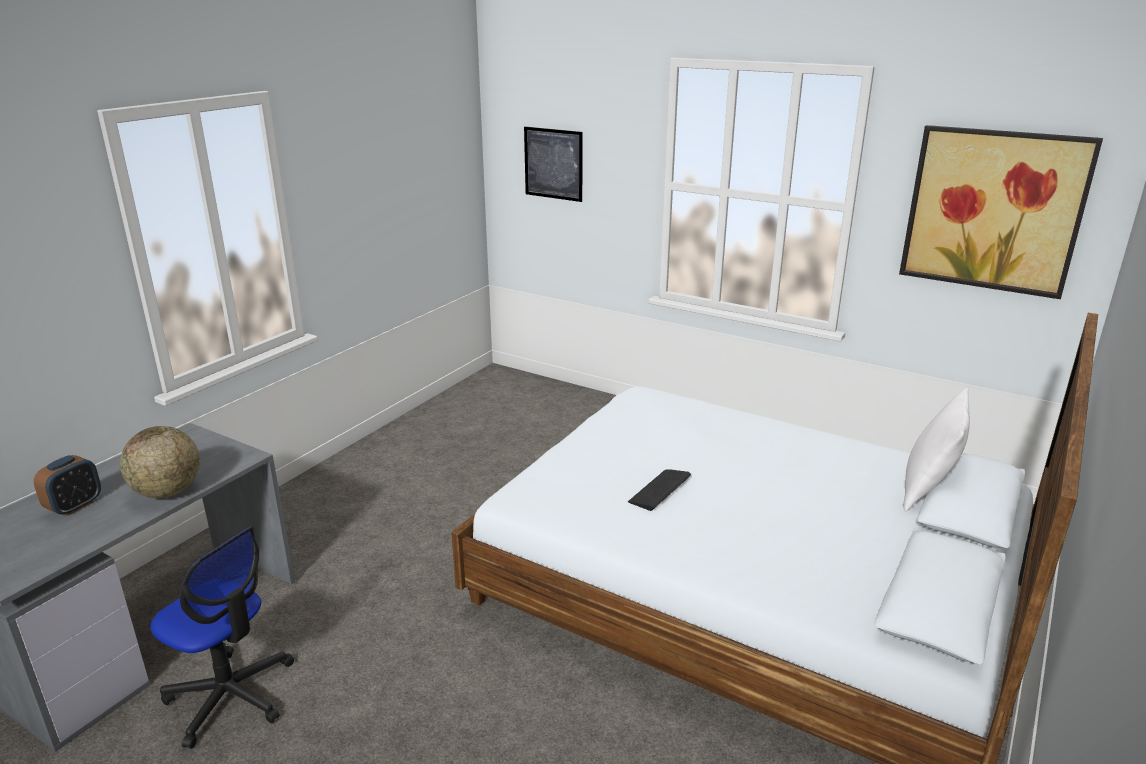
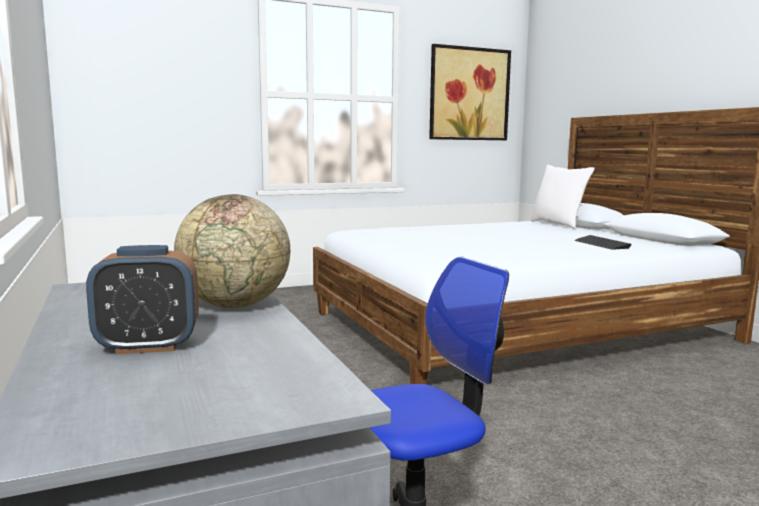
camera: 55 degrees left, 15 degrees down
alarm clock [34,455,101,516] -> alarm clock turned 105 degrees clockwise [86,245,199,354]
picture [524,127,583,202] -> none
keyboard [628,469,691,511] -> keyboard moved to [575,235,632,250]

